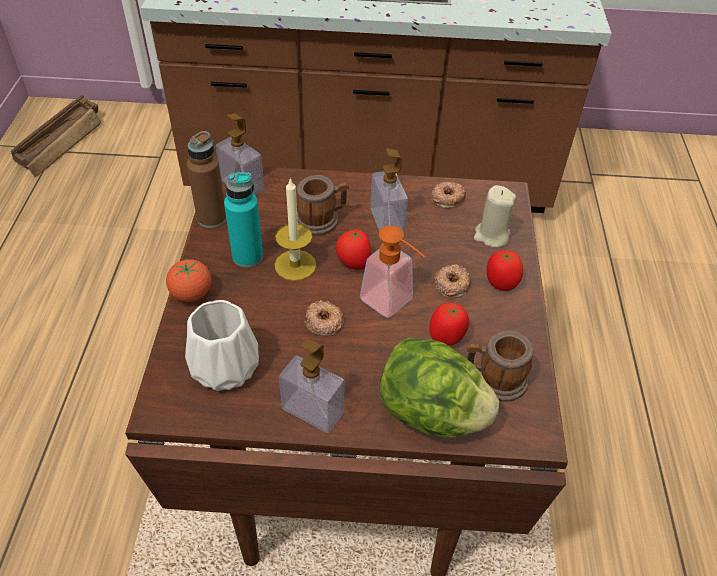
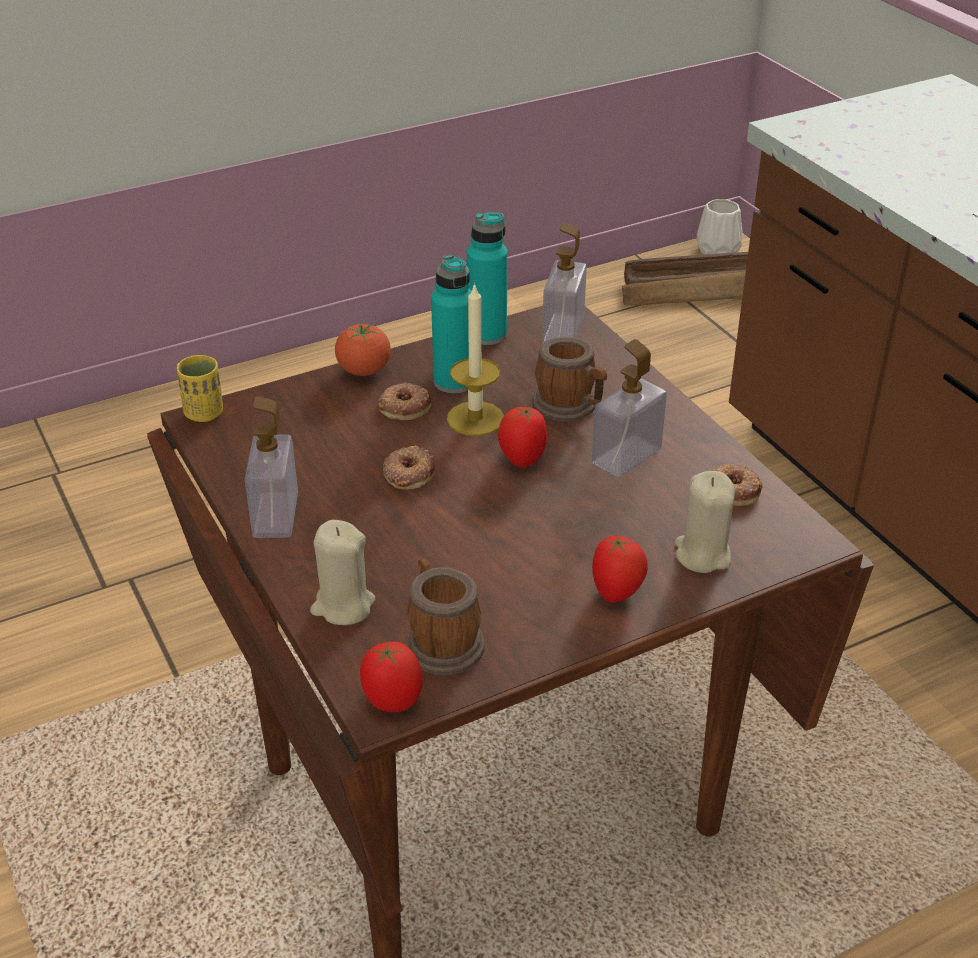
camera: 60 degrees right, 10 degrees down
white vase [185,300,259,391] -> white vase moved to [696,199,743,255]
brown bottle [187,131,226,228] -> turquoise bottle [467,212,508,345]
soap dispenser [360,225,425,318] -> none
lettuce [379,338,500,438] -> beige candle [310,520,375,625]
tomato [429,303,469,345] -> tomato moved to [360,642,423,712]
donut [434,264,471,298] -> donut moved to [378,382,431,420]
none -> yellow cup [177,355,223,422]

